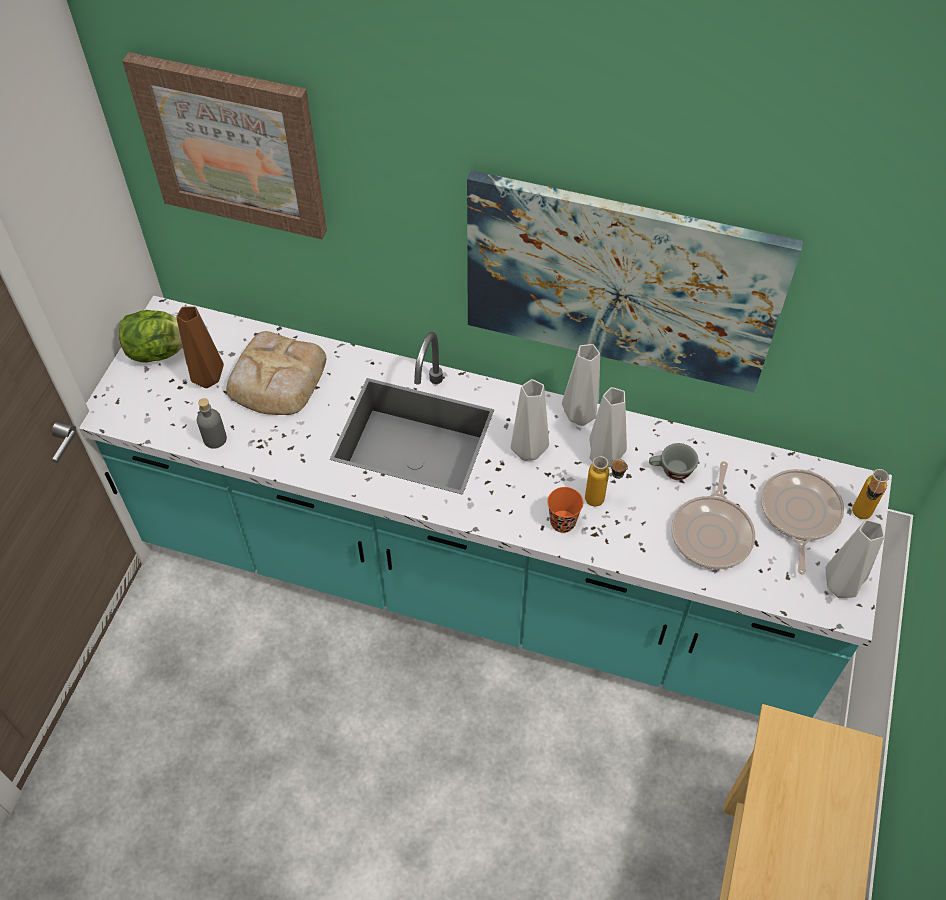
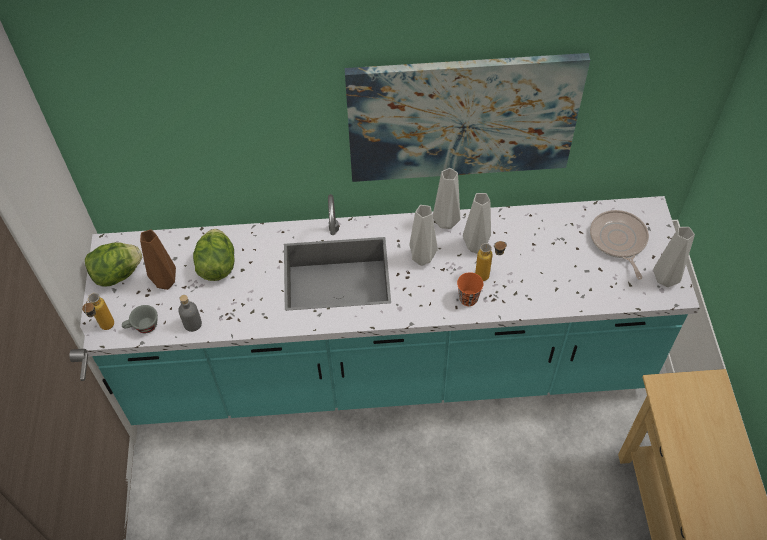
camera: 20 degrees left, 0 degrees up
picture [122,52,327,239] -> none
bread [226,331,326,415] -> lettuce [193,229,235,281]
grey cup [649,443,699,480] -> grey cup moved to [122,305,158,333]
frying pan [671,461,755,570] -> none
bottle [852,469,889,519] -> bottle moved to [82,293,114,330]

